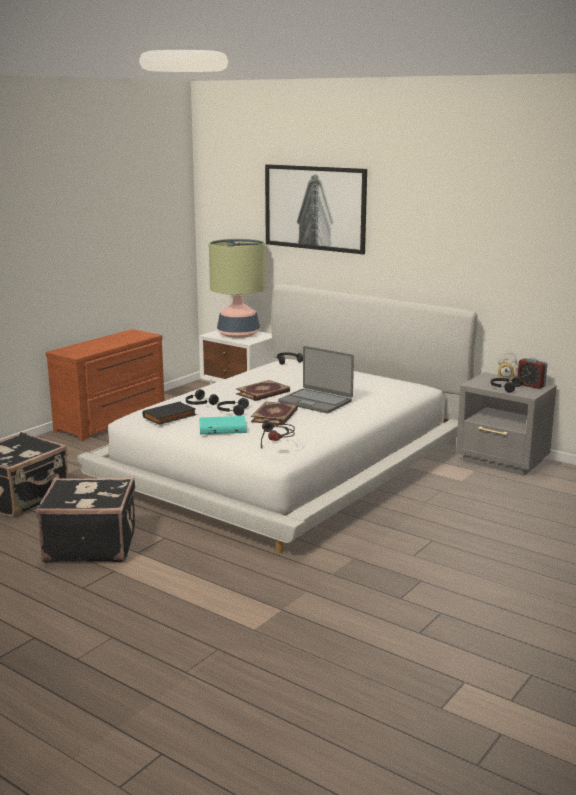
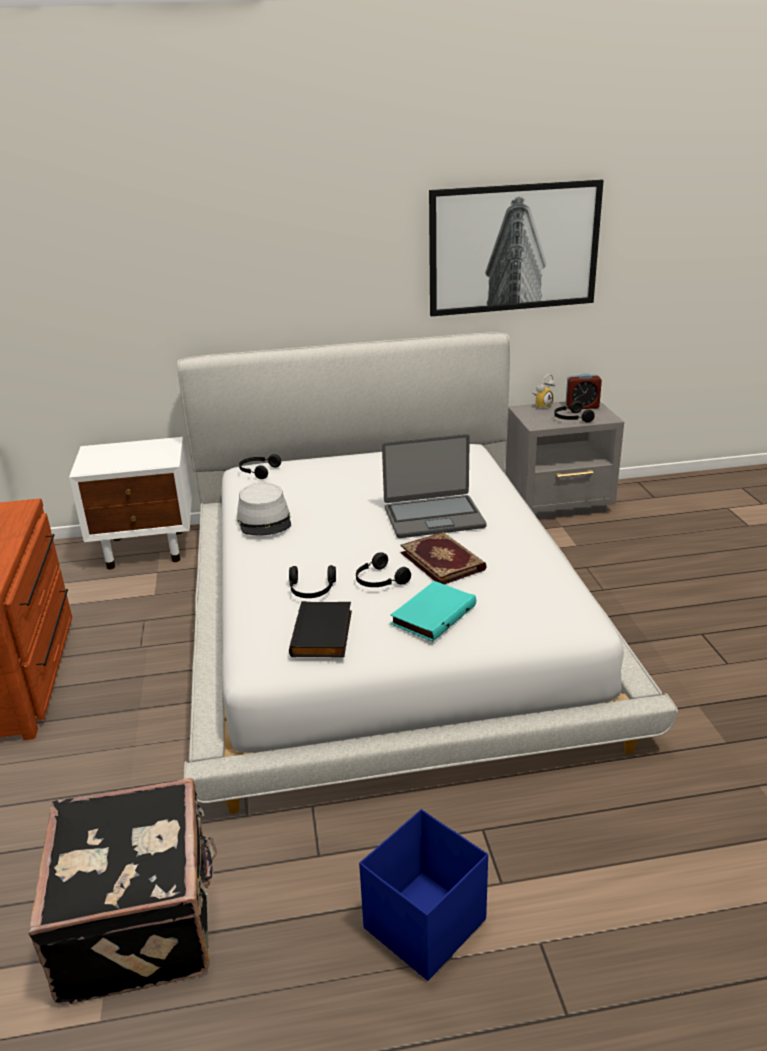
camera: 45 degrees left, 10 degrees up
black suitcase [36,477,135,563] -> blue storage box [359,809,488,981]
table lamp [209,239,266,338] -> none
book [236,380,290,401] -> none
headphones [261,418,295,449] -> none
picture [265,164,367,254] -> picture moved to [429,180,604,316]
none -> grey hat [237,483,291,535]

